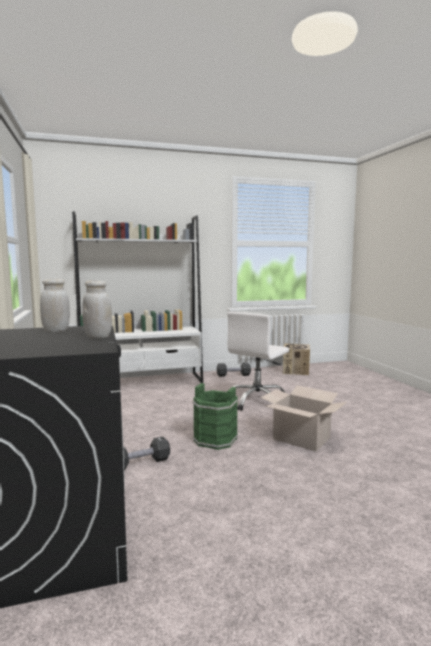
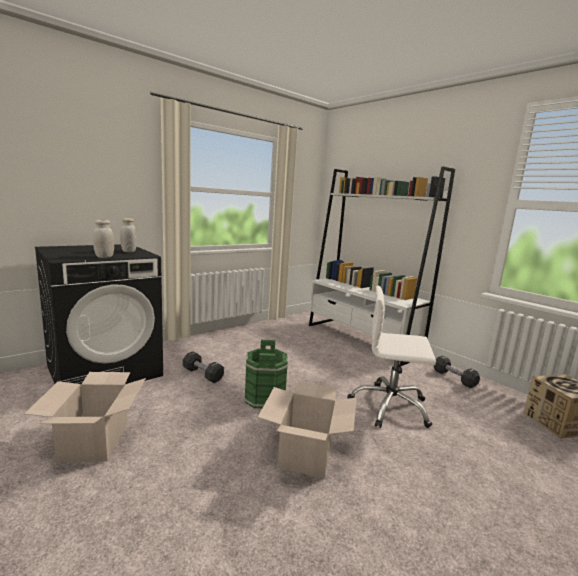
camera: 65 degrees right, 5 degrees up
none -> cardboard box [24,372,146,462]

